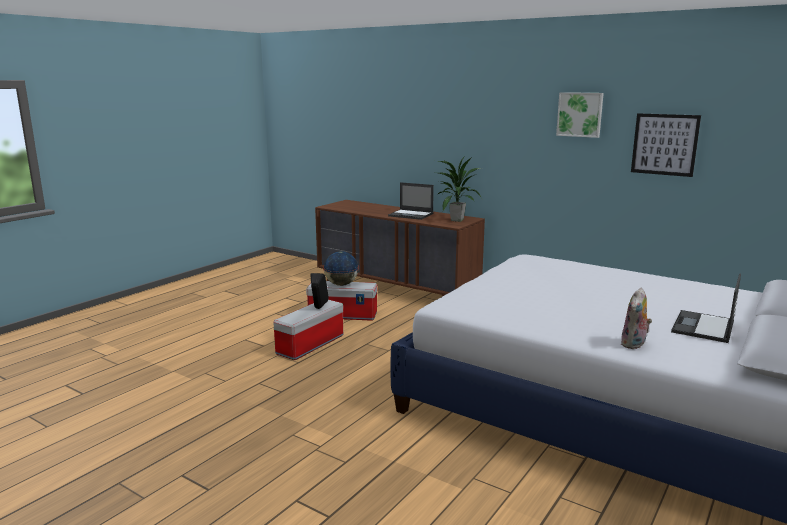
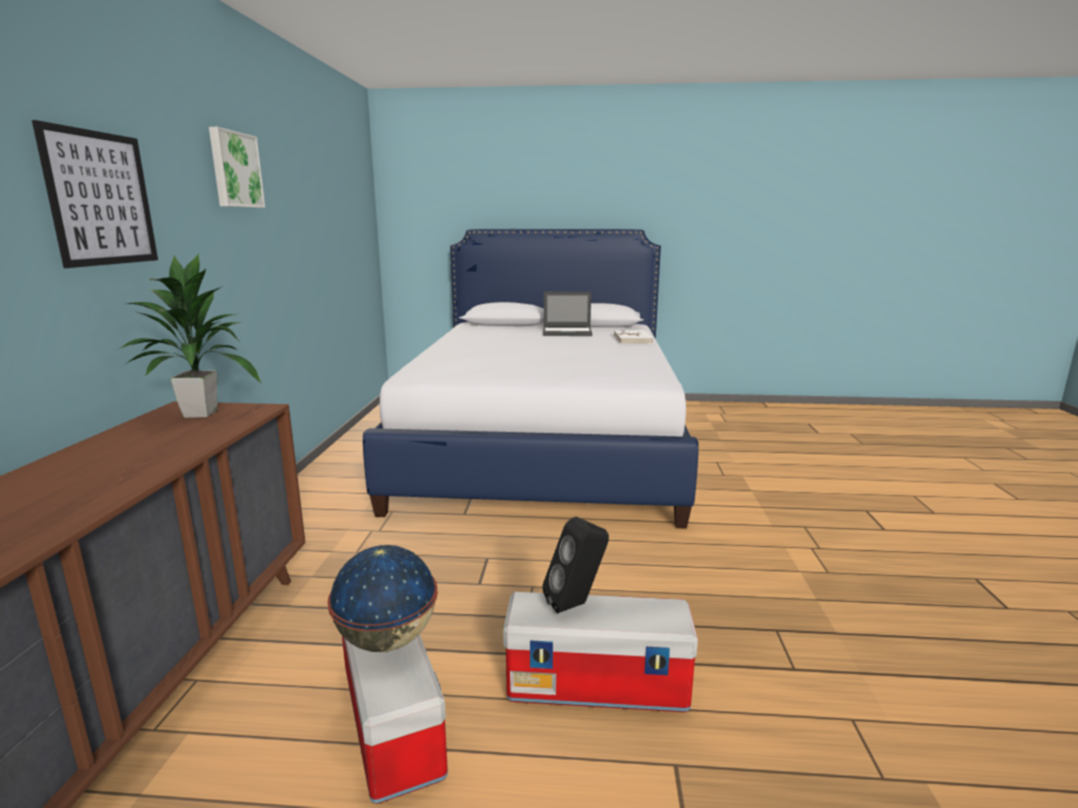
camera: 120 degrees left, 0 degrees up
laptop [388,182,434,220] -> none
plush toy [621,288,652,349] -> white book [614,330,654,344]
picture [631,113,701,177] -> picture moved to [32,120,158,268]

